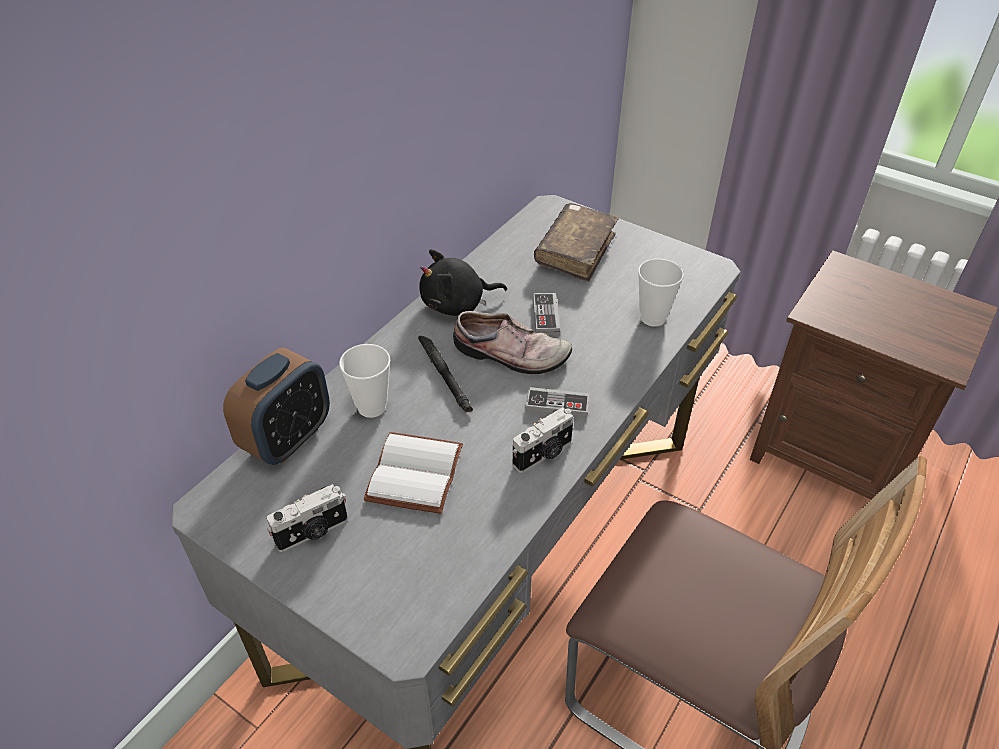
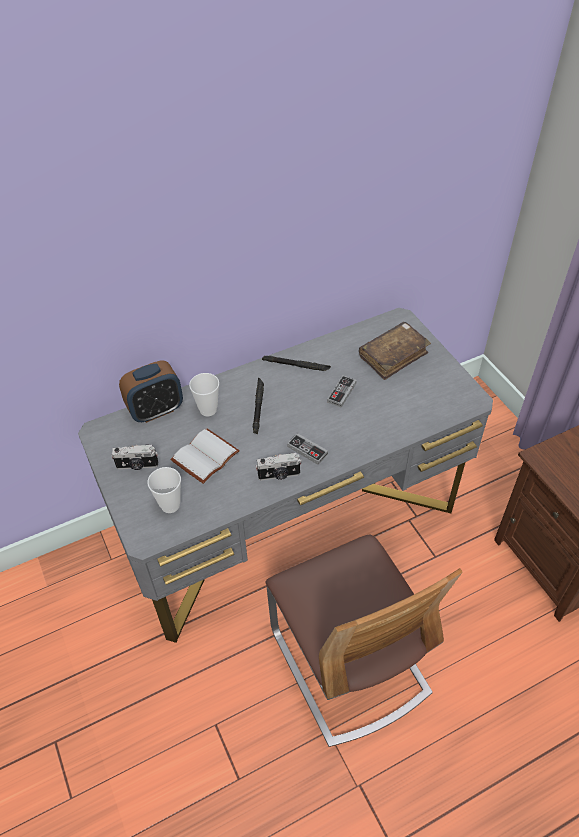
camera: 30 degrees right, 5 degrees up
black plush toy [419,249,507,316] -> black flashlight [262,356,331,371]
shoe [453,311,572,374] -> none
cup [638,259,684,327] -> cup moved to [148,467,181,513]

